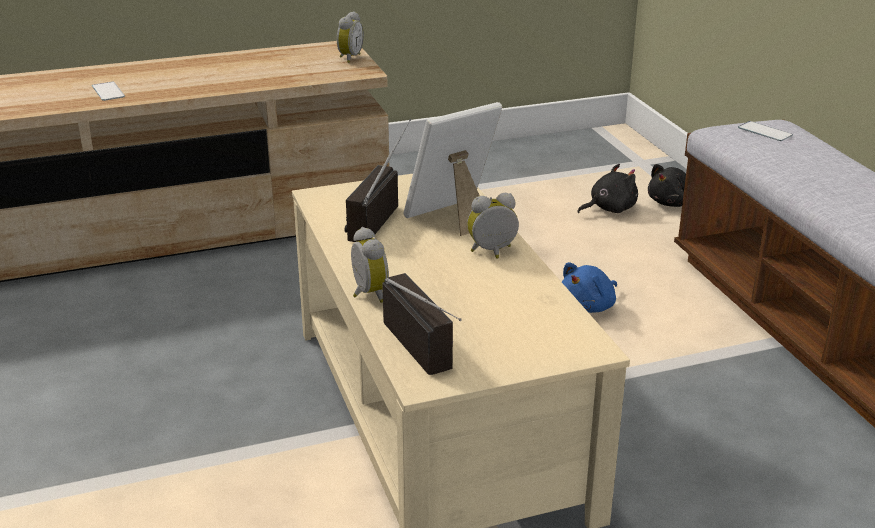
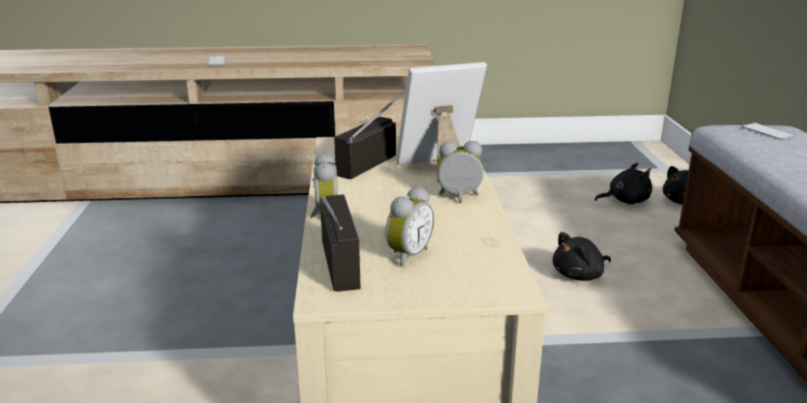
camera: 15 degrees right, 5 degrees down
alarm clock [337,11,364,63] -> alarm clock moved to [385,186,434,267]
blue plush toy [562,262,617,313] -> black plush toy [553,232,611,281]

